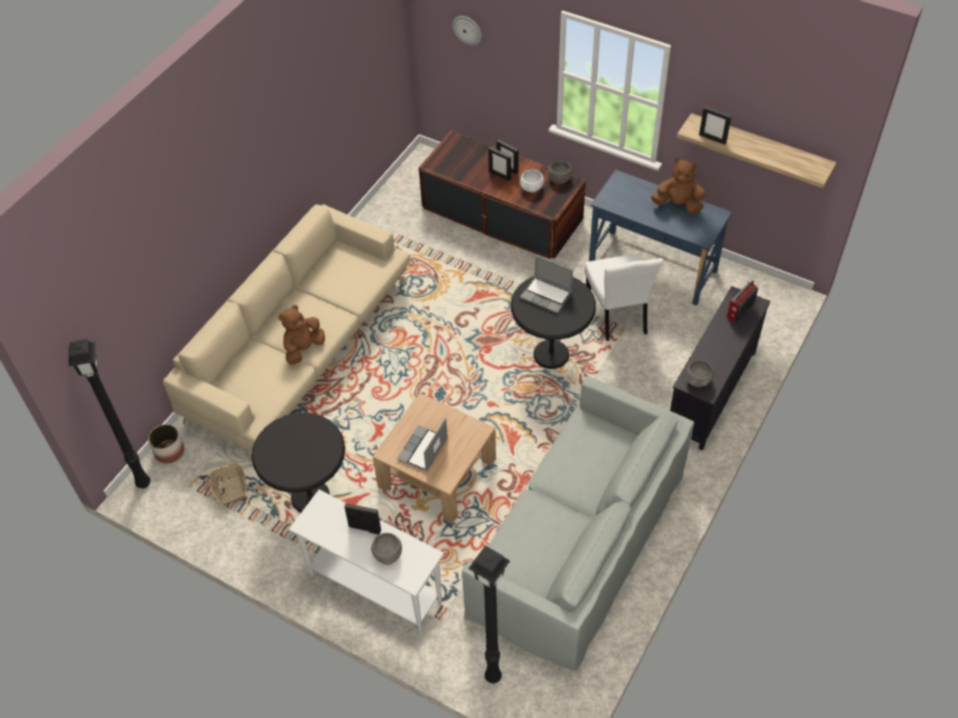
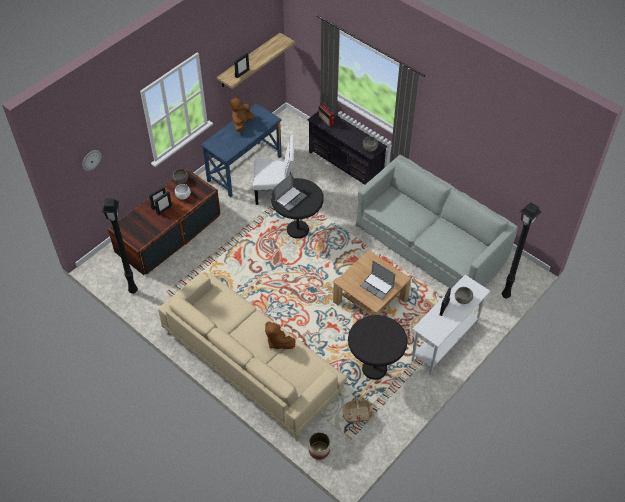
camera: 80 degrees left, 0 degrees up
black floor lamp [69,339,150,489] -> black floor lamp moved to [102,198,138,294]

